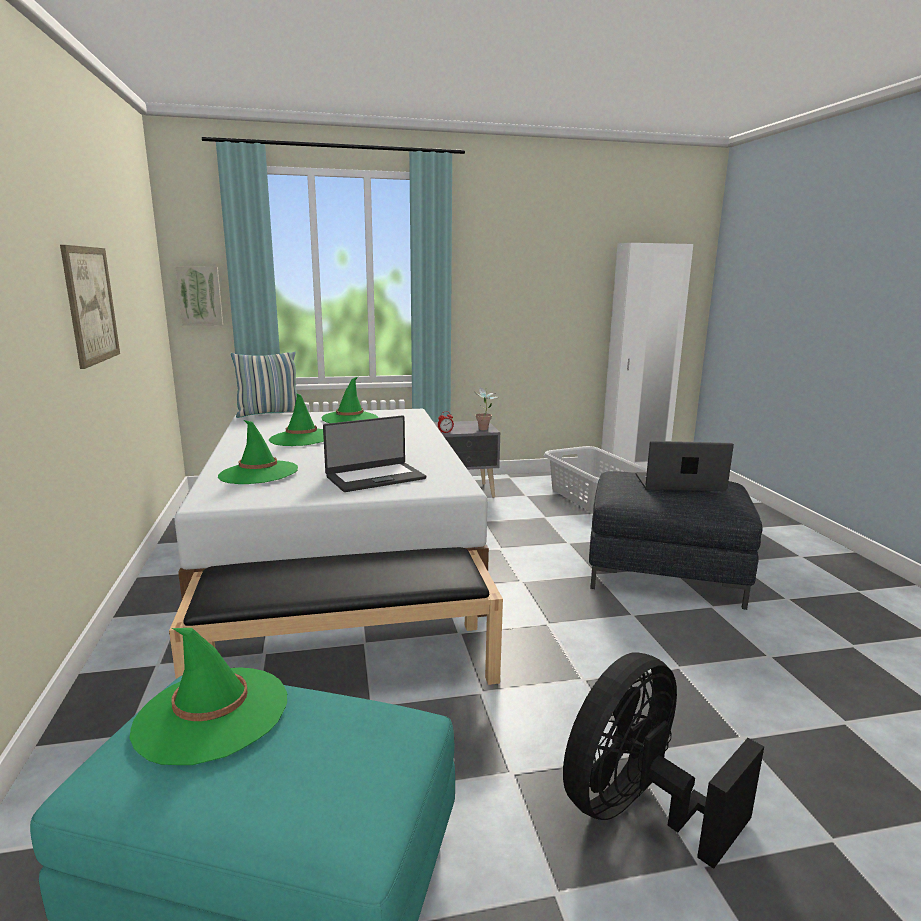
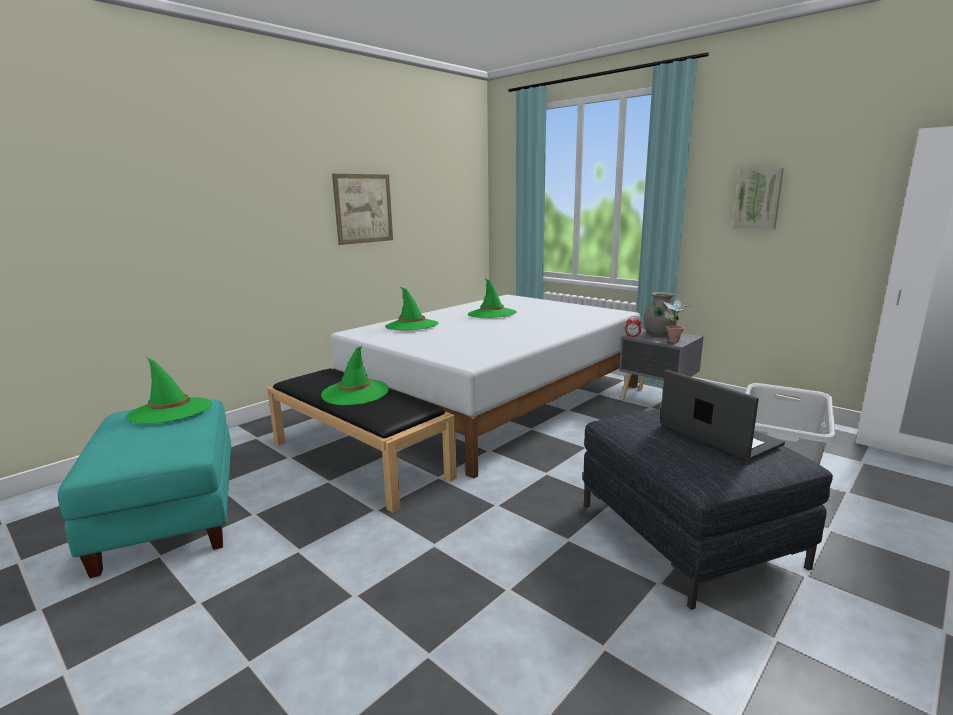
camera: 55 degrees right, 0 degrees up
picture [176,267,223,326] -> picture moved to [733,168,784,230]
pillow [231,352,297,418] -> none
green hat [322,377,379,423] -> green hat moved to [321,346,389,405]
laptop [323,415,426,492] -> none
black fan [563,652,764,869] -> none
none -> grey vase [644,292,677,336]

